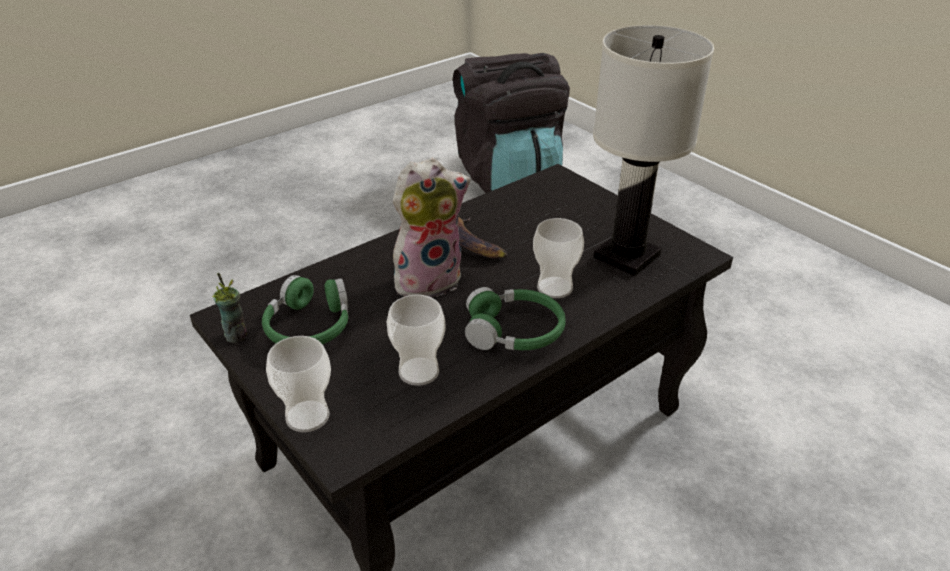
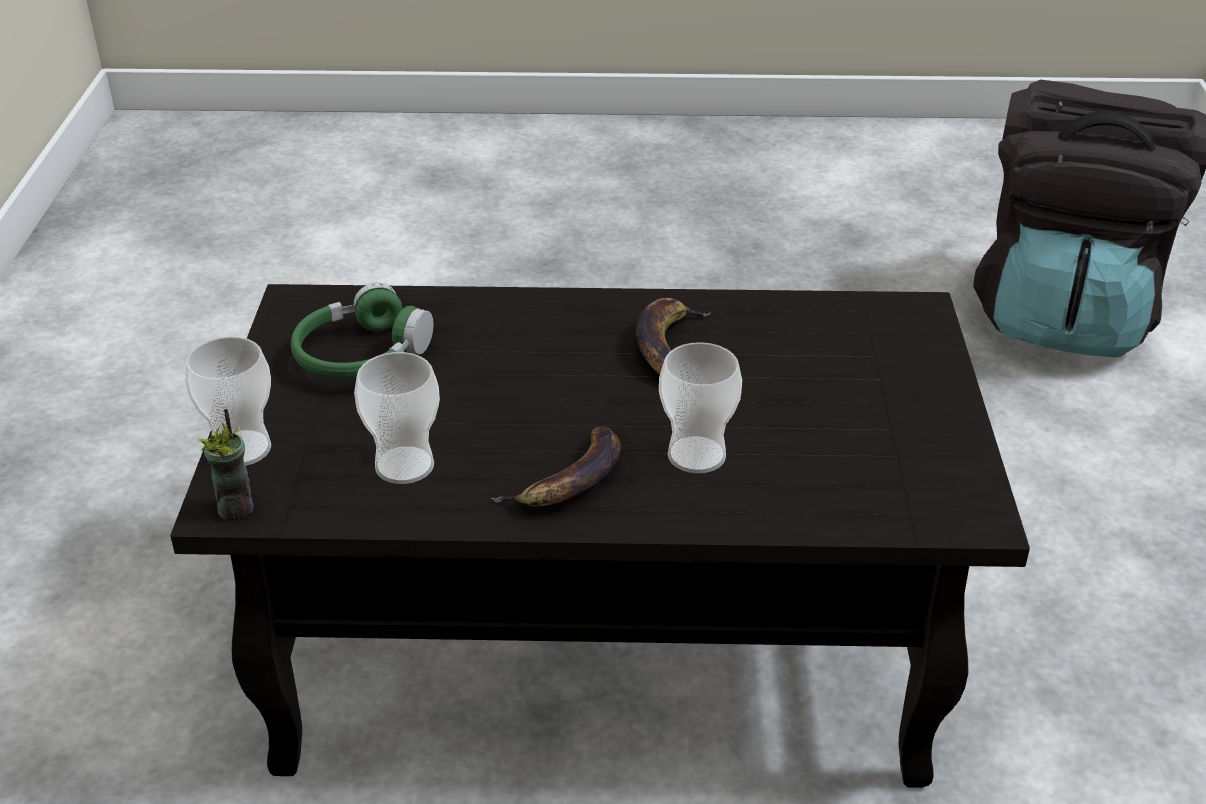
camera: 40 degrees right, 0 degrees up
cup [212,273,247,343] -> cup moved to [198,409,254,520]
plush toy [393,158,470,298] -> none
green headphones [465,287,566,350] -> banana [491,426,621,507]
white table lamp [593,25,714,276] -> none

